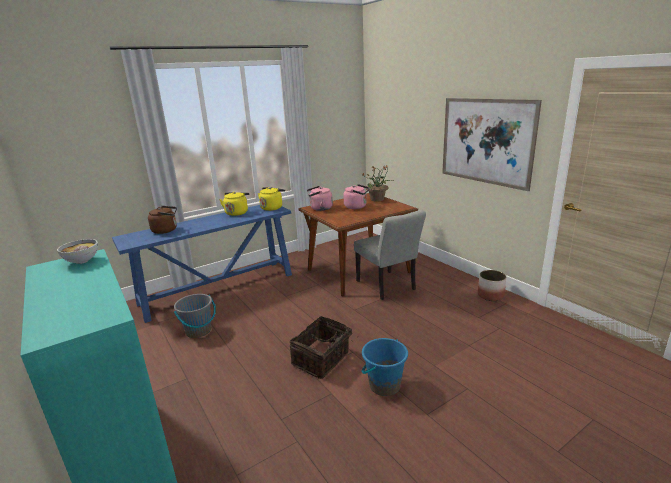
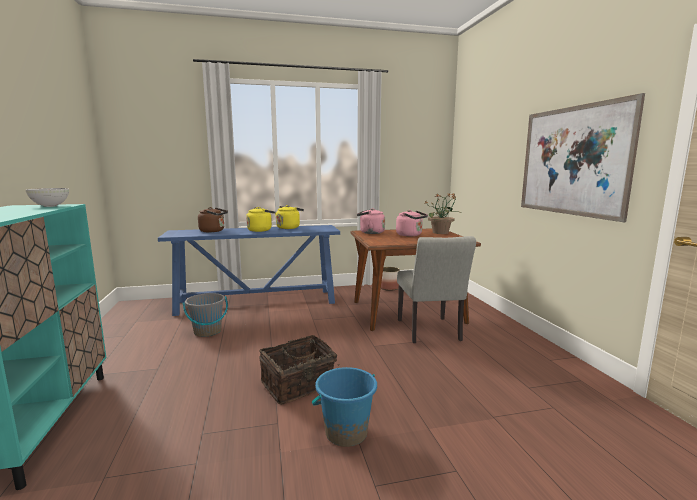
camera: 20 degrees right, 10 degrees down
yellow kettle [258,187,285,211] -> yellow kettle moved to [246,207,275,232]
planter [478,270,506,301] -> planter moved to [381,267,400,291]

